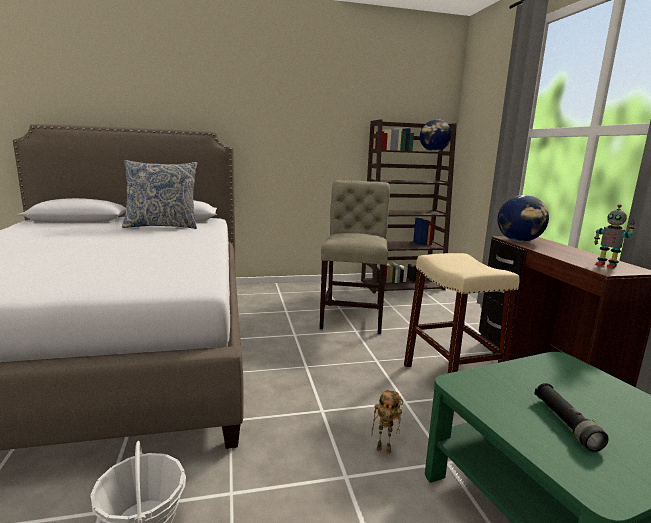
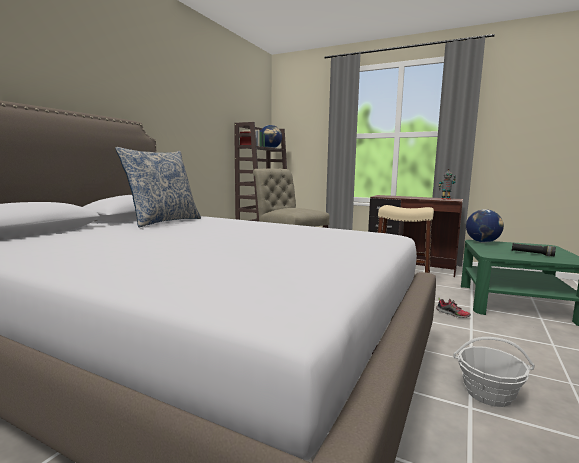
camera: 50 degrees left, 5 degrees down
toy robot [371,390,403,454] -> shoe [436,298,471,318]
globe [497,195,549,242] -> globe moved to [466,209,504,243]

